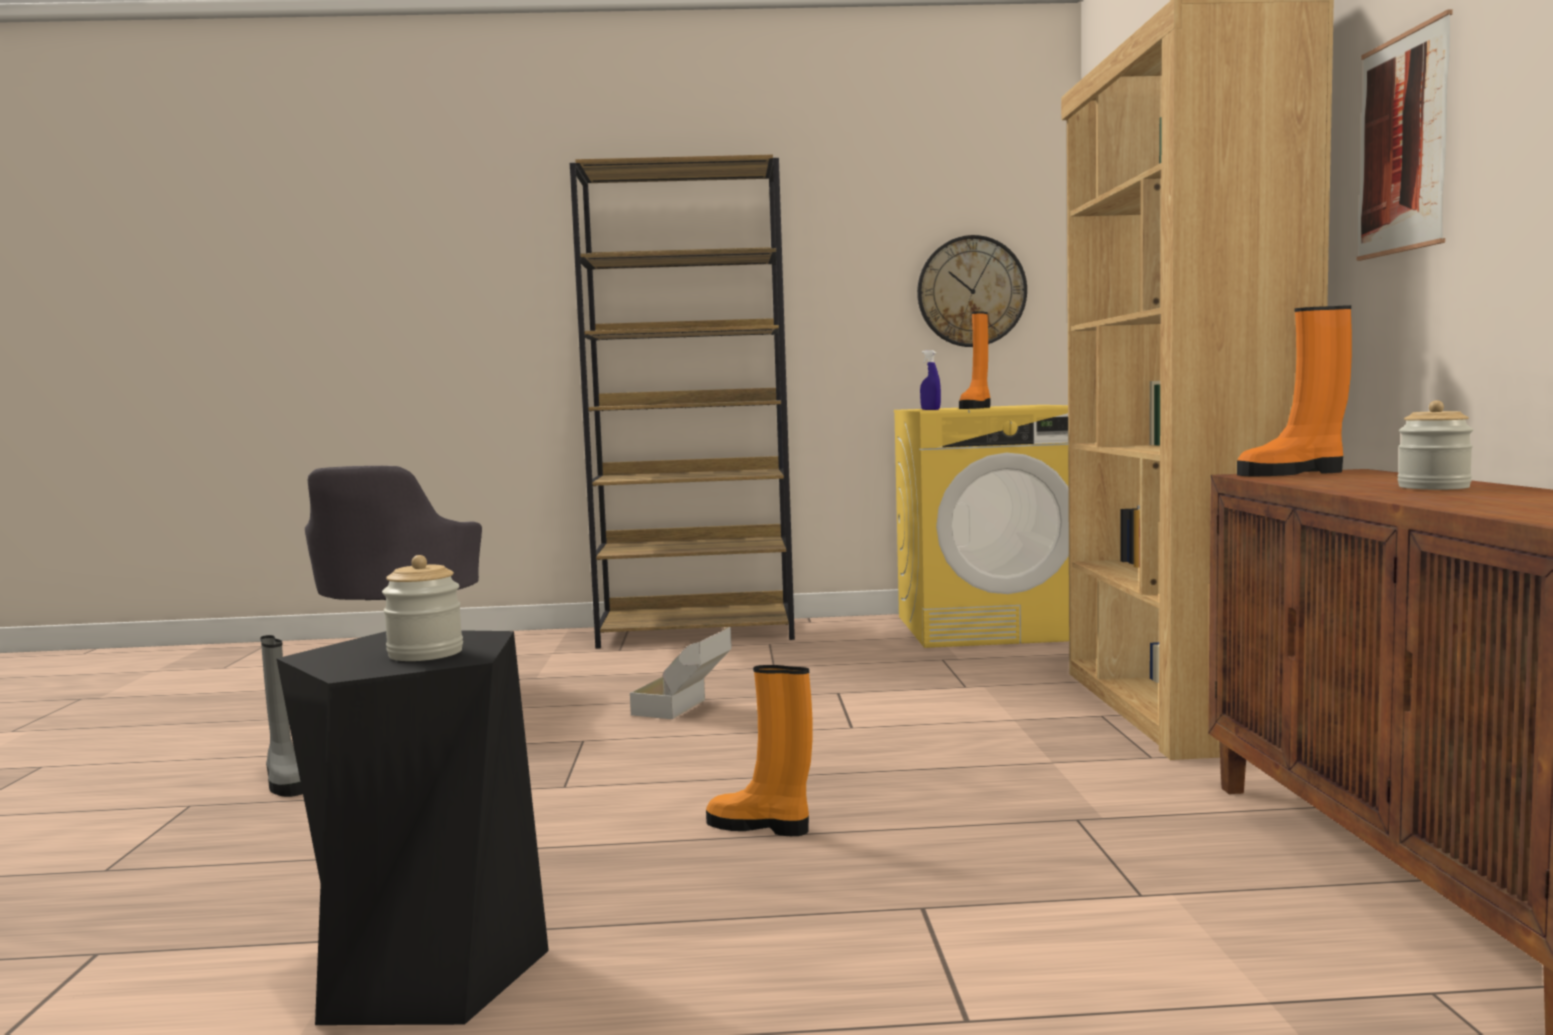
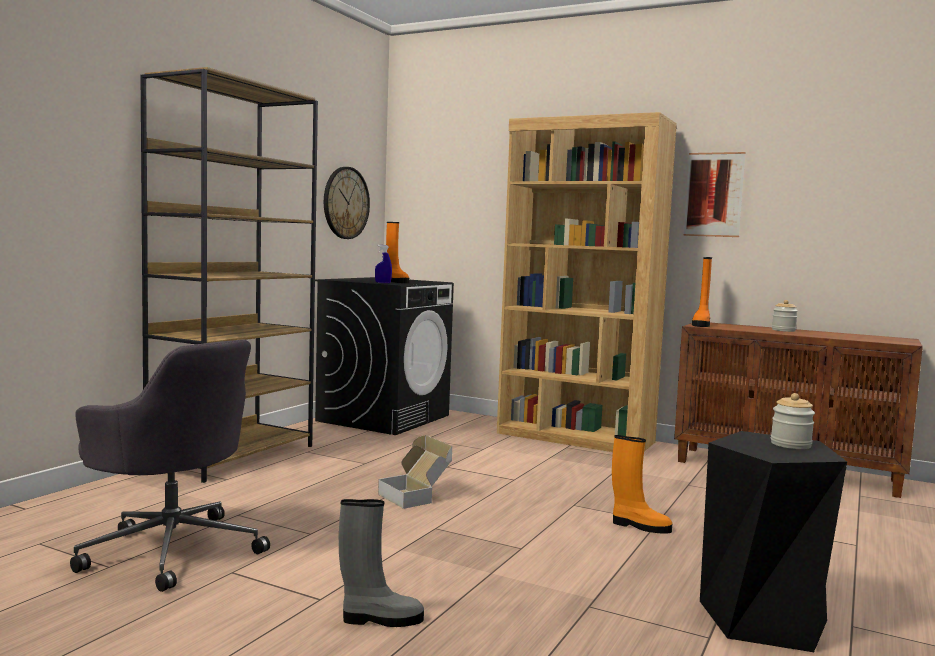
camera: 60 degrees left, 0 degrees up
orange boot [706,665,813,836] -> orange boot turned 120 degrees counterclockwise [612,435,672,534]
yellow washing machine [894,405,1069,648] -> black washing machine [315,277,454,435]

